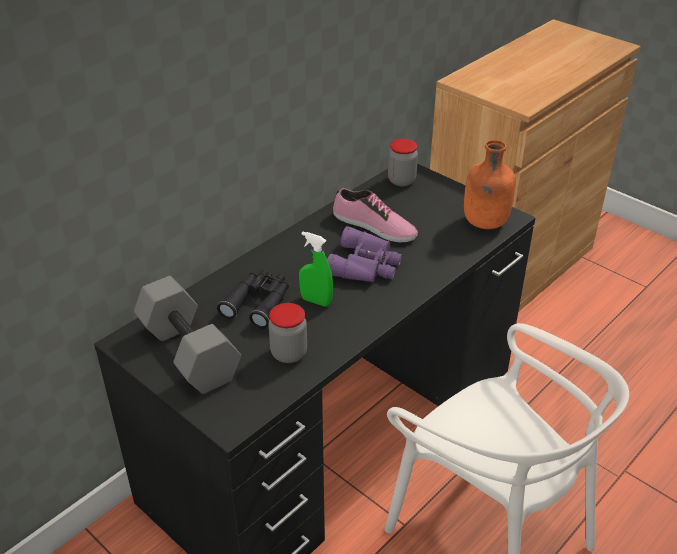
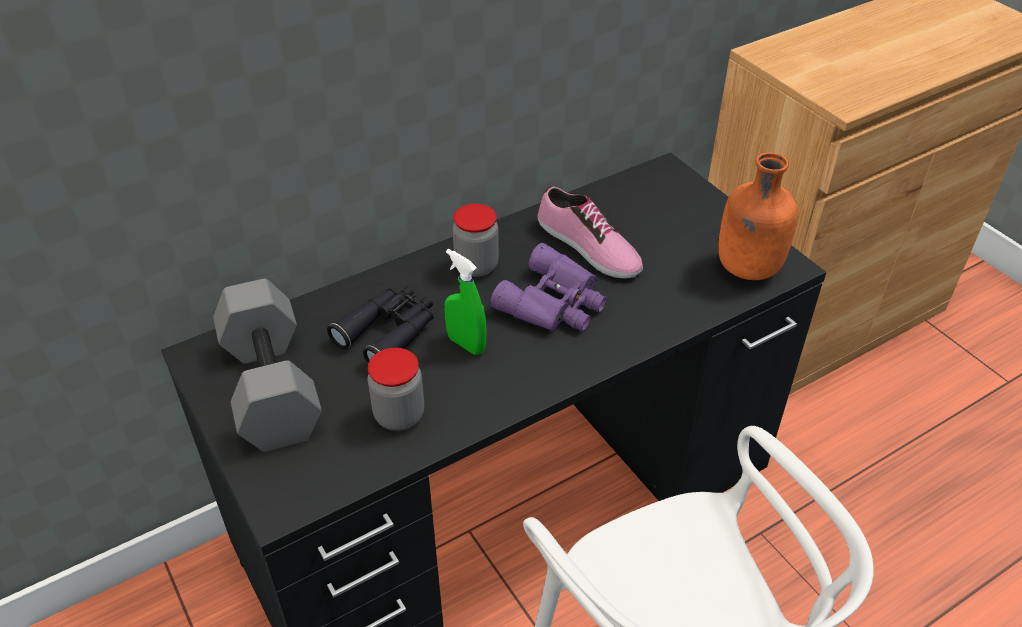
camera: 15 degrees right, 5 degrees up
jar [388,139,418,186] -> jar moved to [453,204,499,277]

